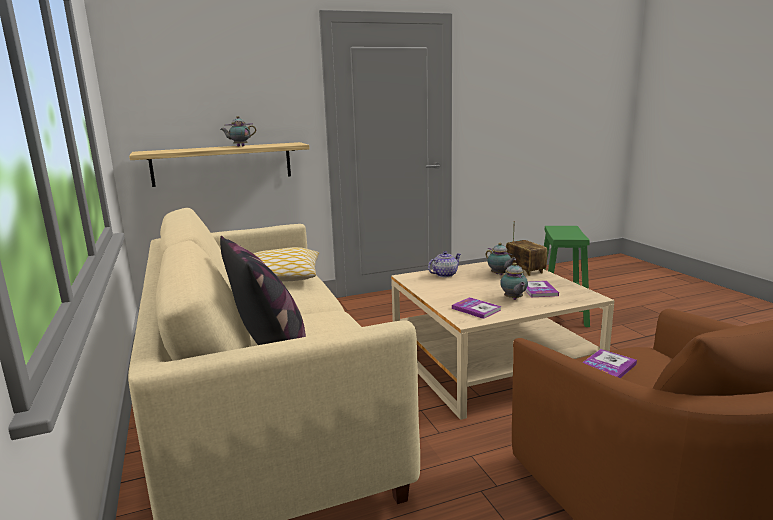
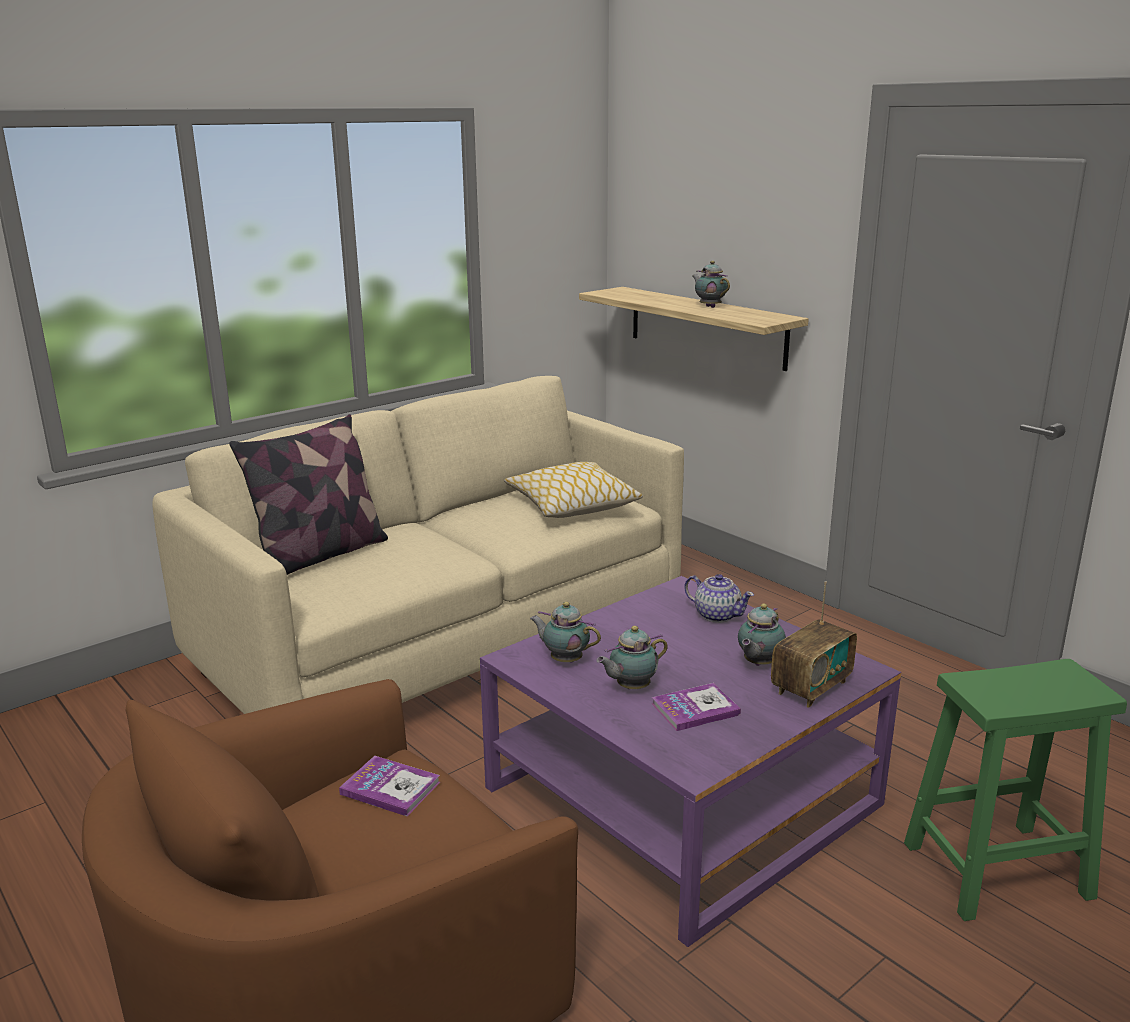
camera: 70 degrees right, 5 degrees up
beige coffee table [391,261,614,420] -> purple coffee table [480,576,901,947]
book [452,297,502,319] -> teapot [530,602,601,663]

